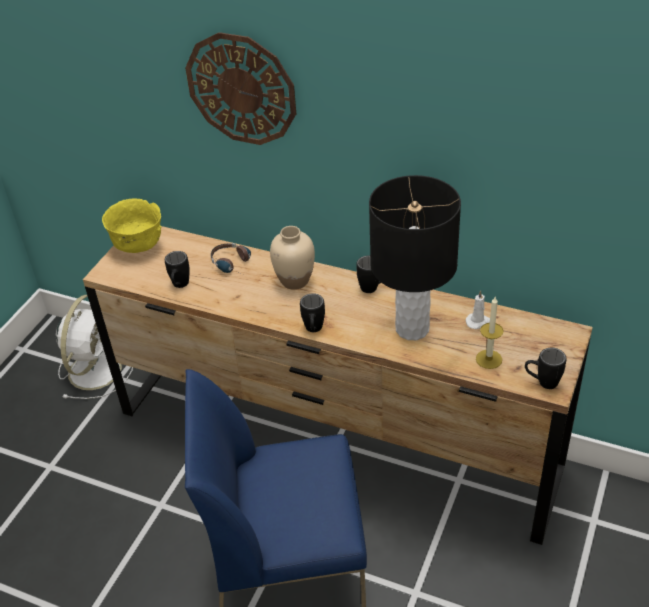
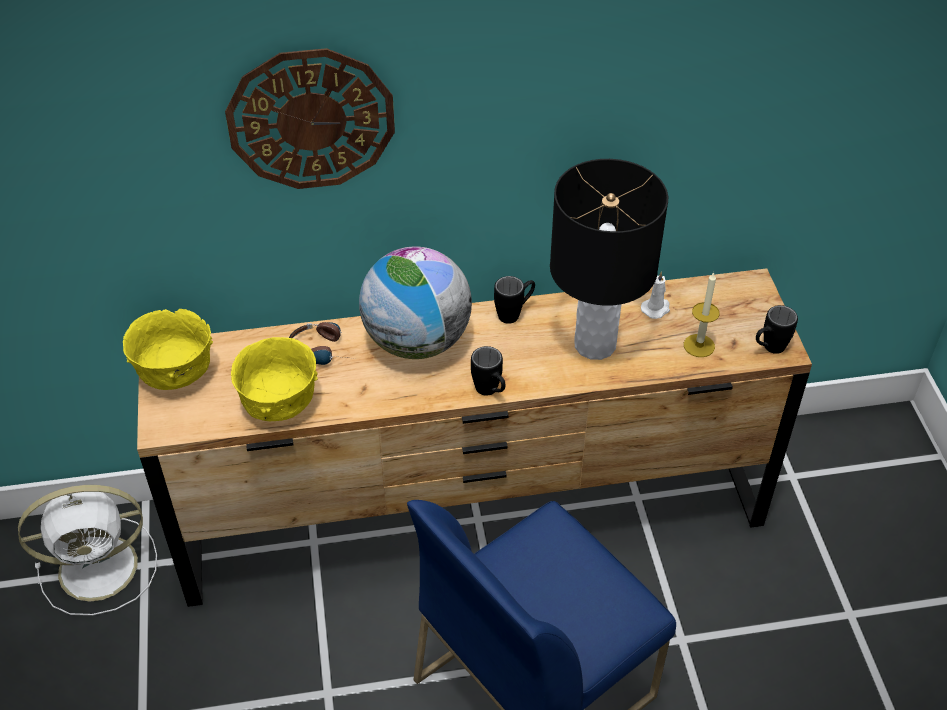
camera: 35 degrees left, 5 degrees up
white fan [55,295,133,399] -> white fan turned 90 degrees clockwise [18,485,157,616]
black mug [165,251,190,288] -> yellow bowl [231,337,318,421]
beige vase [270,226,315,290] -> globe [359,246,472,359]

